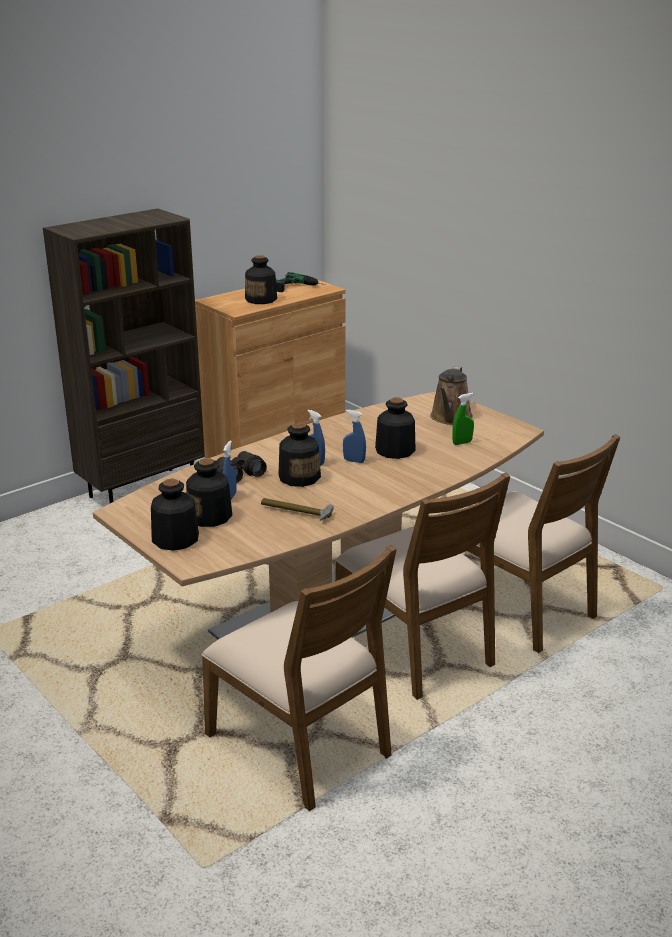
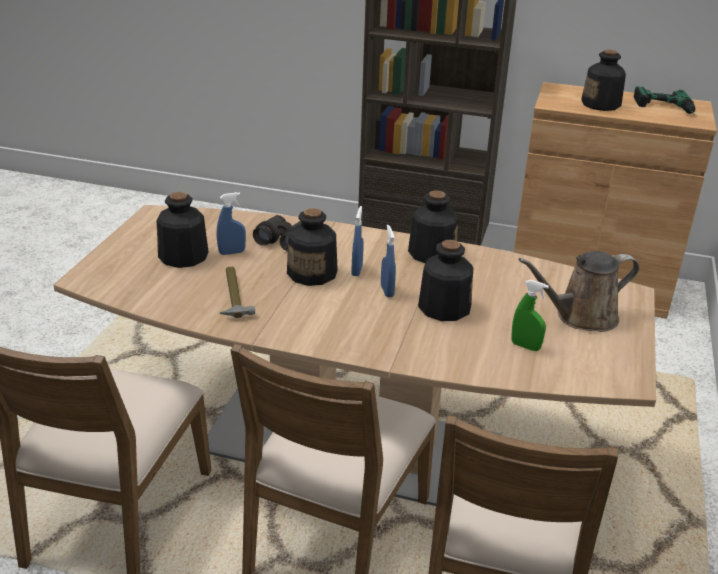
camera: 55 degrees right, 5 degrees up
bottle [151,479,199,551] -> bottle moved to [408,191,458,263]

